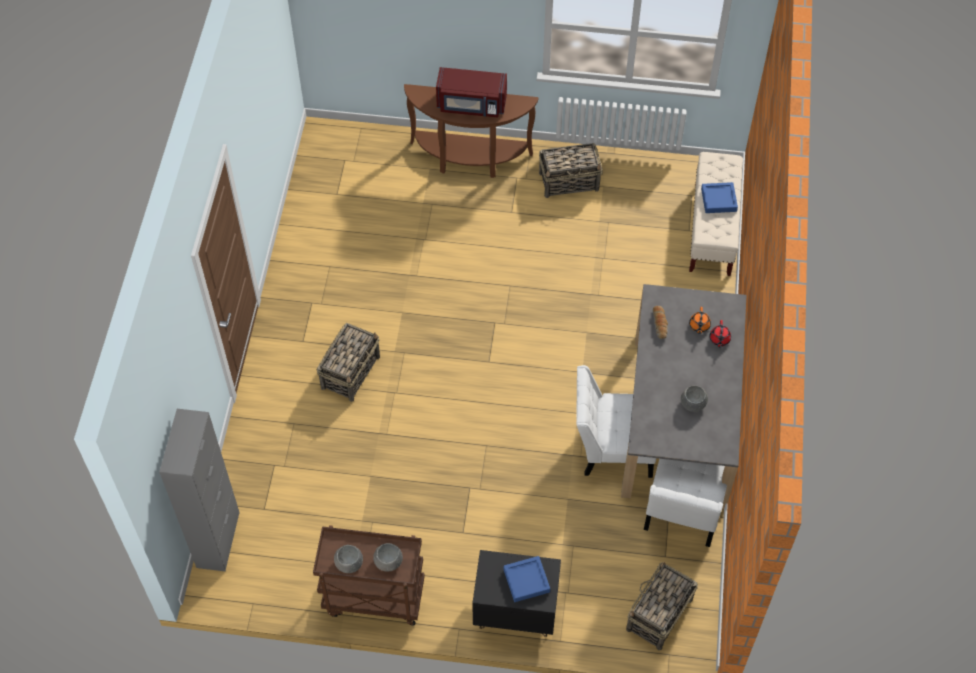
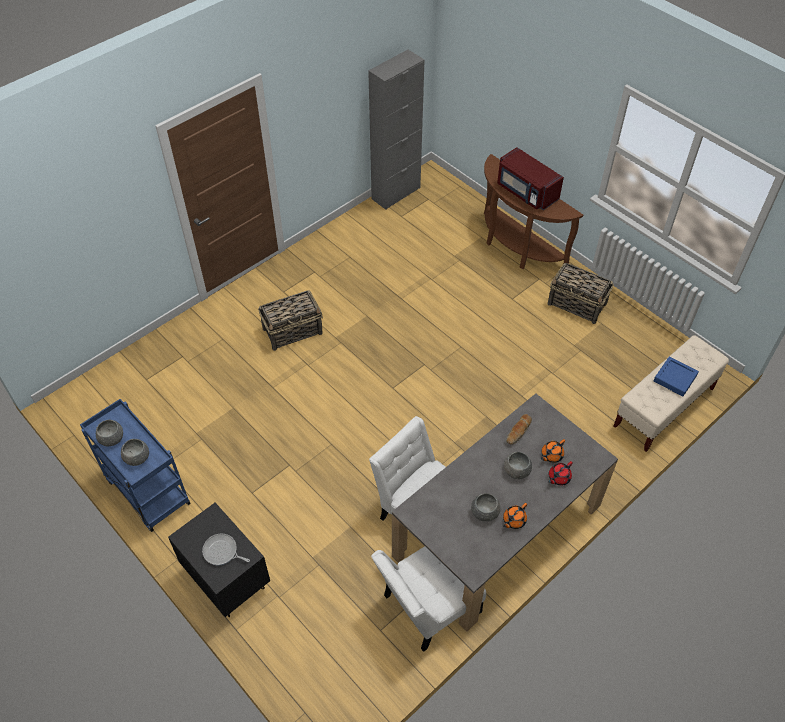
camera: 40 degrees right, 5 degrees down
grey cabinet [159,409,240,571] -> grey cabinet moved to [368,50,425,210]
brown cart [313,525,425,626] -> blue cart [80,399,191,532]
blue tray [503,556,550,602] -> frying pan [202,534,250,565]
basket [626,562,698,651] -> none
none -> orange teapot [503,503,527,529]
none -> grey bowl [504,452,532,479]

